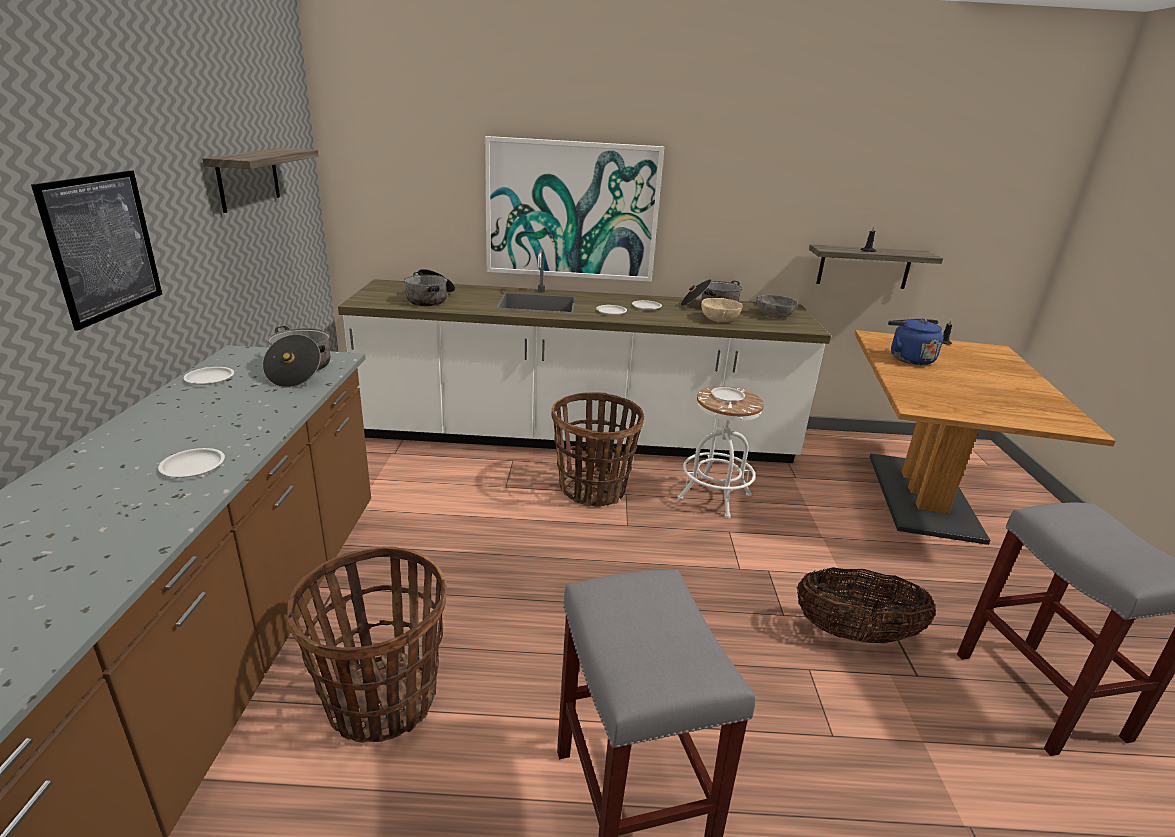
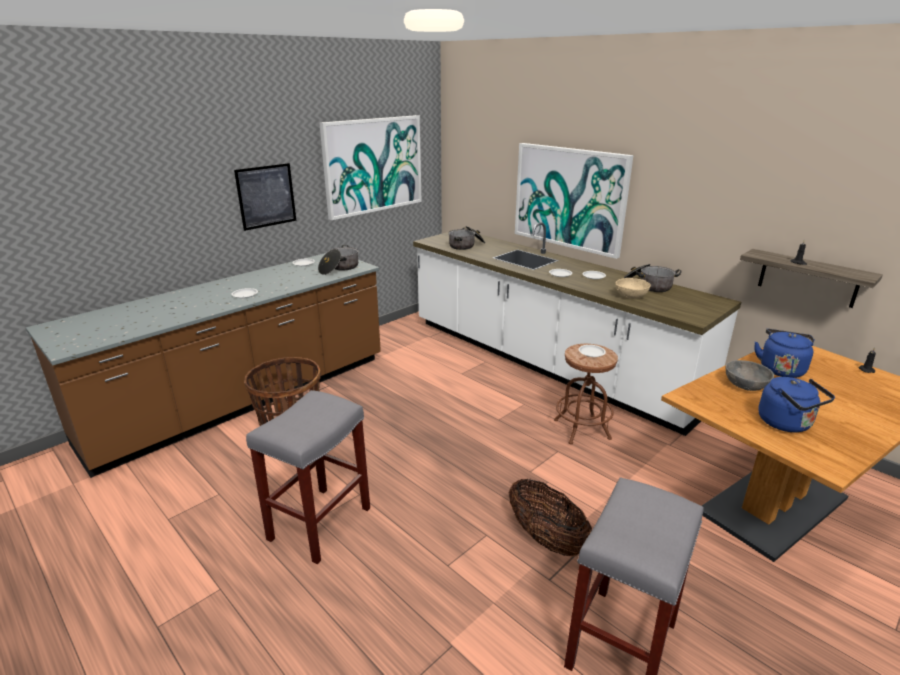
camera: 45 degrees right, 0 degrees up
shelf [202,148,319,213] -> picture [319,115,422,220]
basket [552,392,644,507] -> none
white stool [678,386,764,518] -> brown stool [554,344,618,445]
grey bowl [756,295,798,318] -> grey bowl moved to [726,360,774,391]
none -> blue kettle [758,377,835,432]

